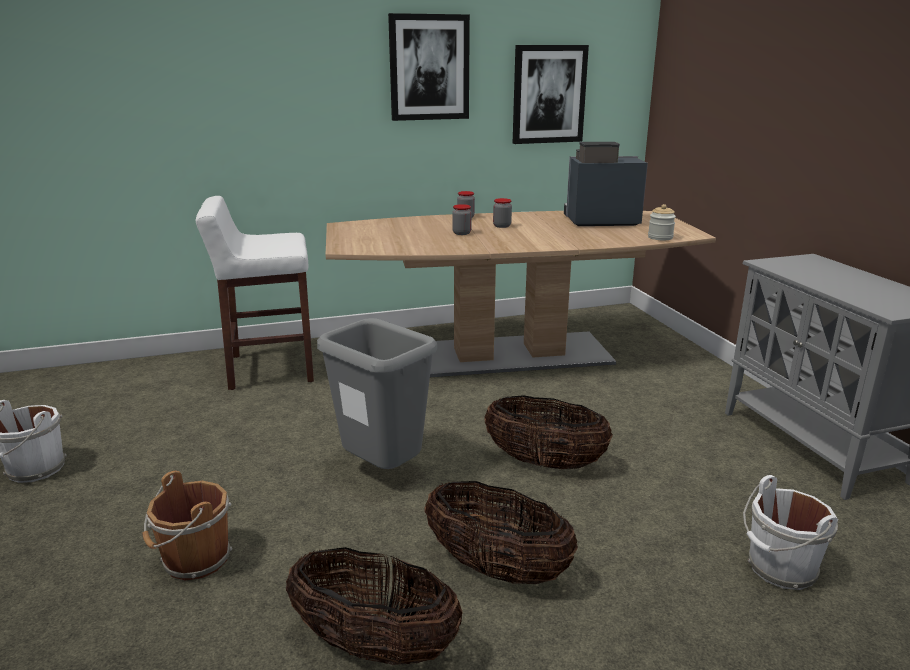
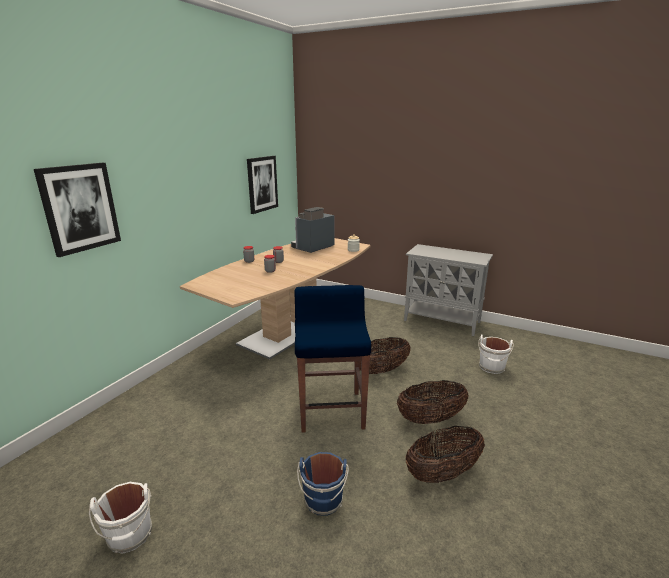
camera: 45 degrees left, 0 degrees up
brown bucket [142,471,232,580] -> blue bucket [297,452,349,516]
white stool [196,196,314,390] -> none
grey trash can [317,318,437,469] -> blue stool [294,285,371,433]
picture [388,13,470,121] -> picture moved to [34,163,121,257]

